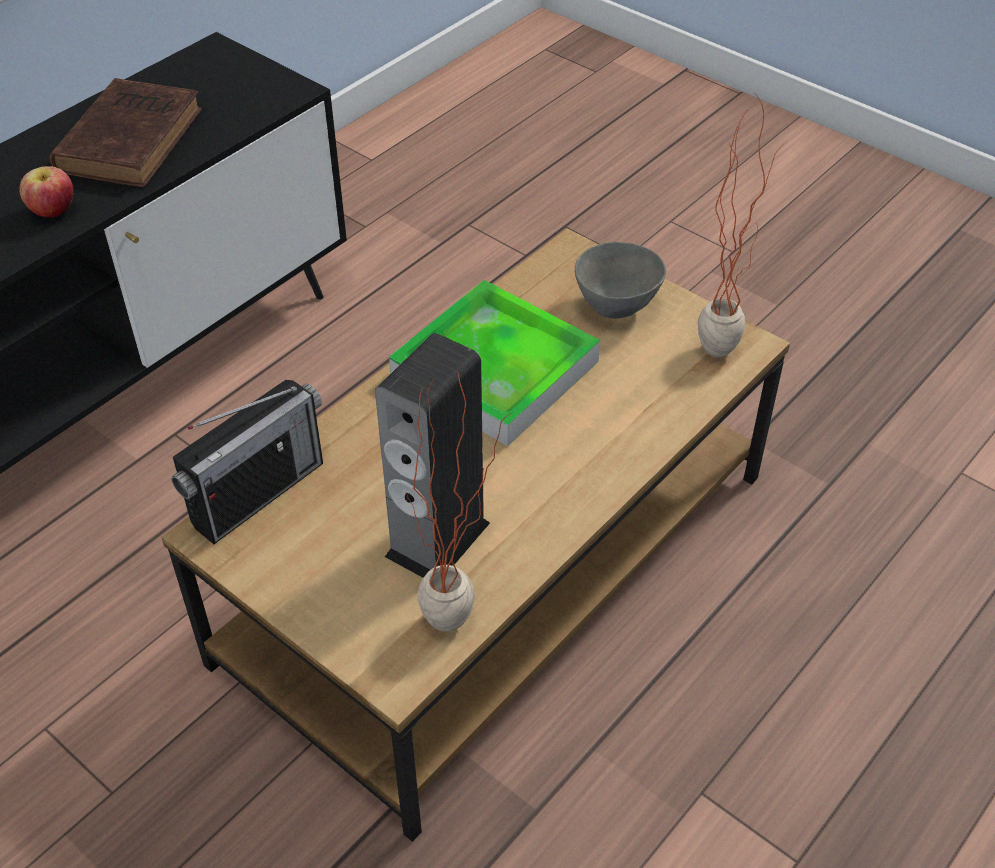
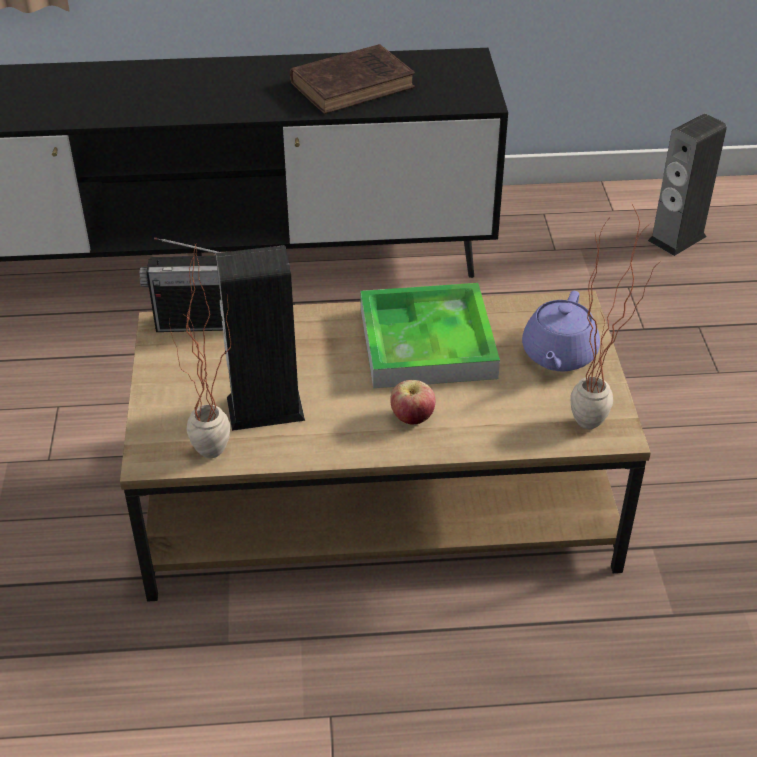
camera: 45 degrees right, 5 degrees down
apple [19,166,74,217] -> apple moved to [390,380,435,425]
grey bowl [575,242,666,319] -> purple teapot [522,291,600,371]
none -> speaker [648,114,727,256]

